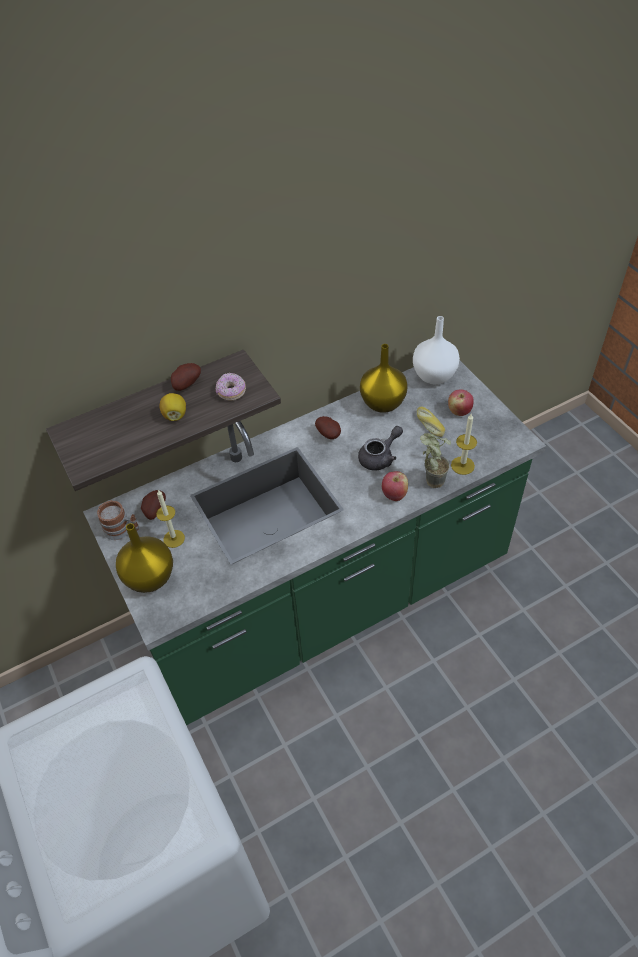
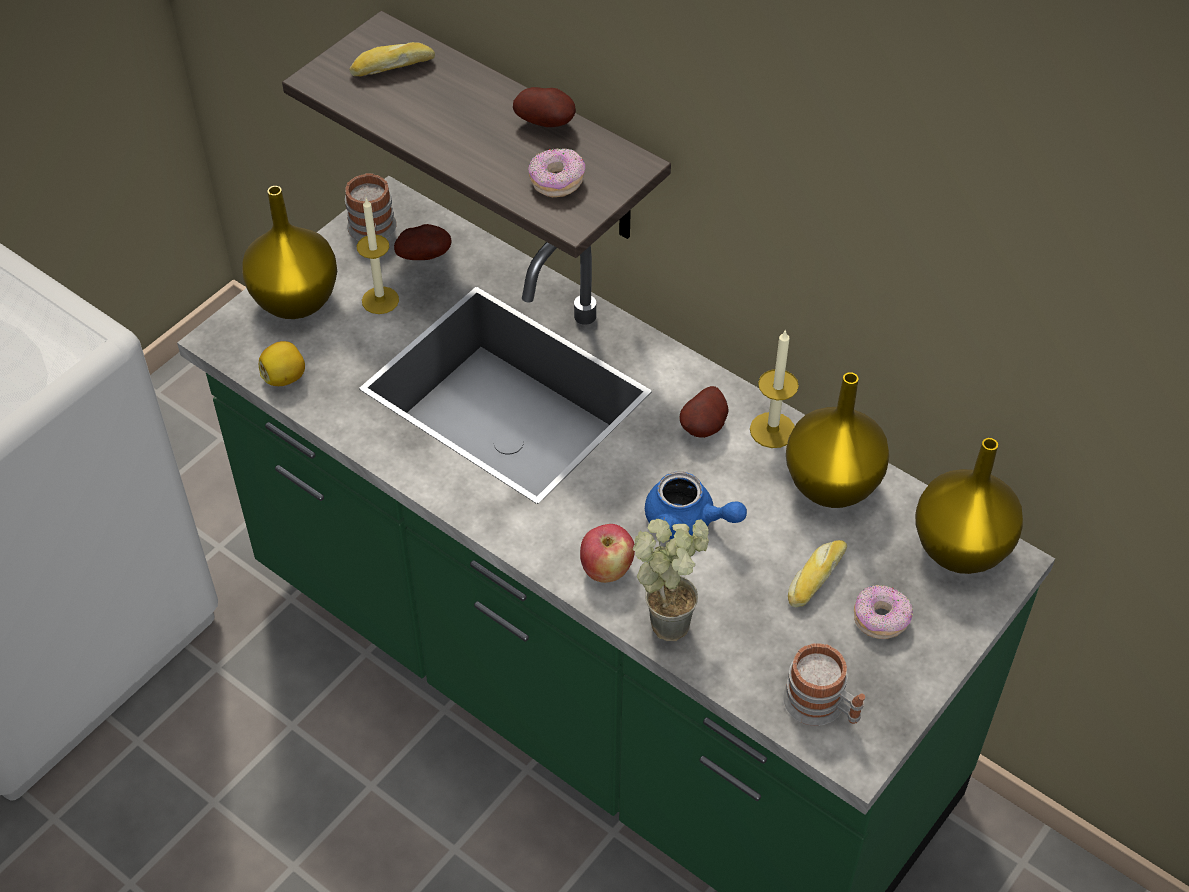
camera: 65 degrees right, 0 degrees up
lemon [159,393,186,421] -> lemon moved to [259,341,305,386]
grey teapot [358,426,403,471] -> blue teapot [645,472,747,539]
white vase [413,316,460,384] -> yellow vase [915,438,1023,574]
apple [448,390,474,416] -> donut [854,585,913,639]
candle [451,413,477,475] -> candle moved to [750,329,799,448]
none -> bread [350,42,435,76]
none -> mug [783,643,865,726]

